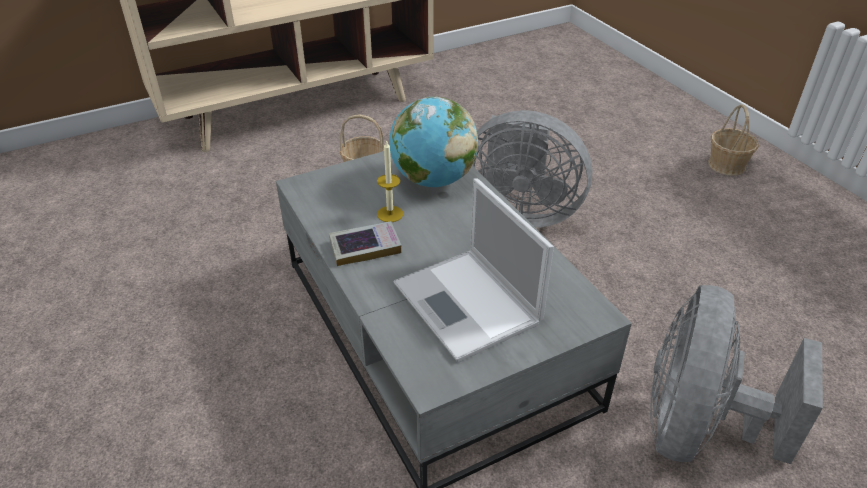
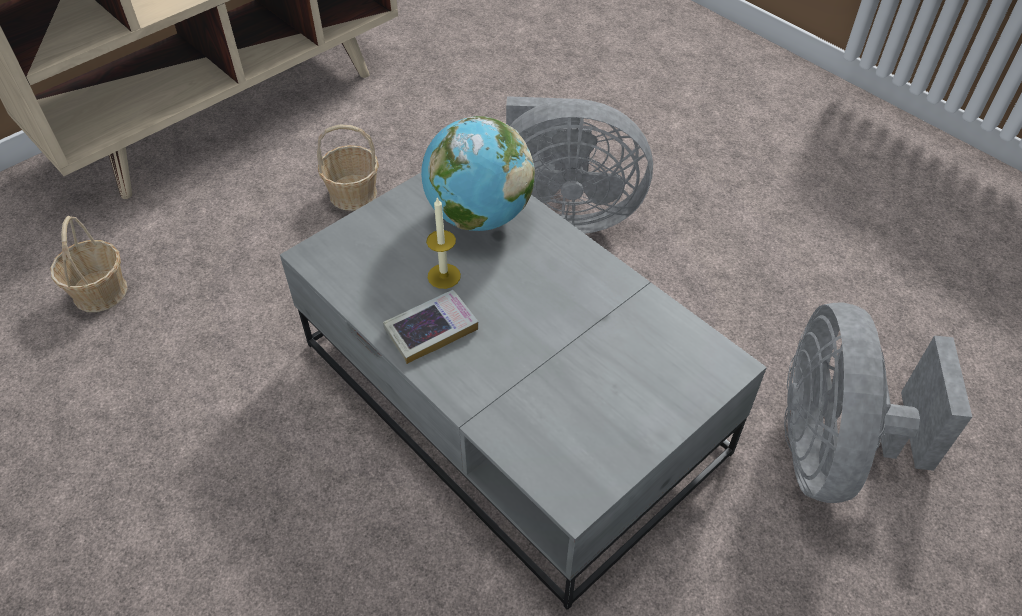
camera: 15 degrees left, 10 degrees up
laptop [393,178,554,362] -> none
basket [708,104,759,176] -> basket moved to [51,216,128,312]

